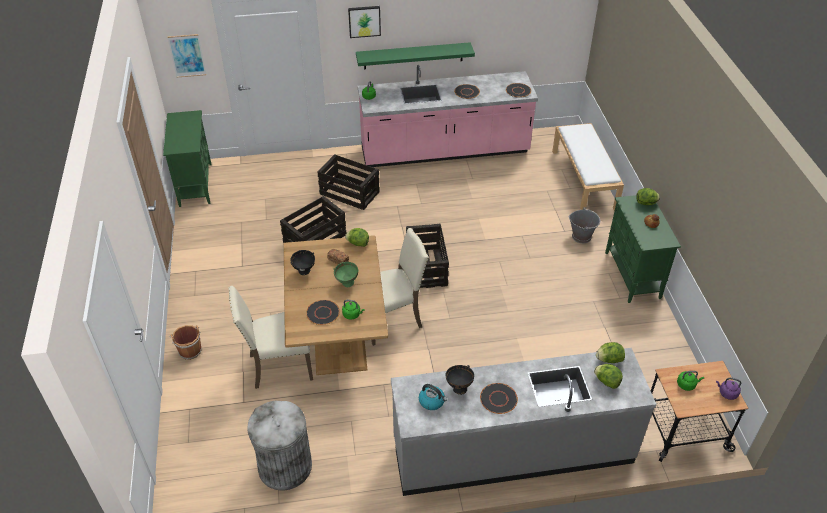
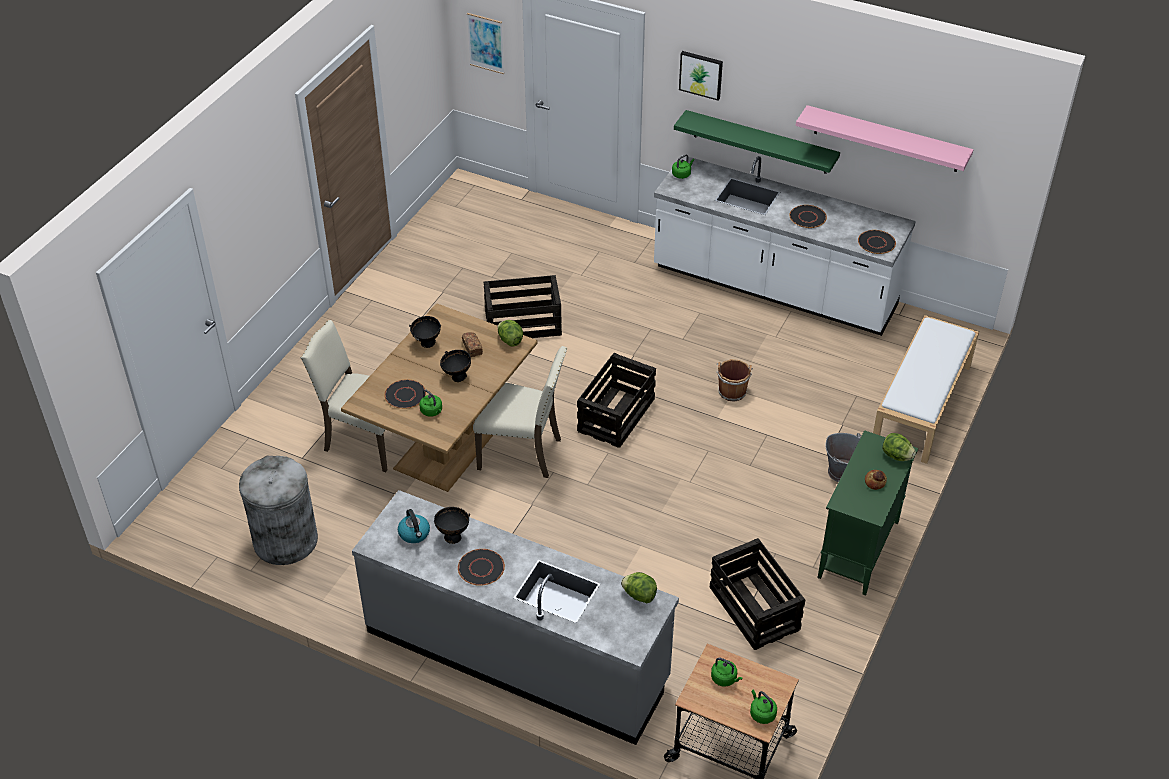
camera: 35 degrees right, 0 degrees up
green cabinet [163,110,212,207] -> none
brown bucket [170,325,202,360] -> brown bucket moved to [717,359,753,402]
crate [317,154,380,210] -> crate moved to [710,538,805,650]
green bowl [333,262,359,287] -> black bowl [440,350,471,382]
pink counter [358,65,538,167] -> white counter [654,155,916,336]
lettuce [594,364,623,389] -> none
purple kettle [716,378,741,400] -> green kettle [750,689,777,724]
none -> pink shelf [796,105,973,172]

